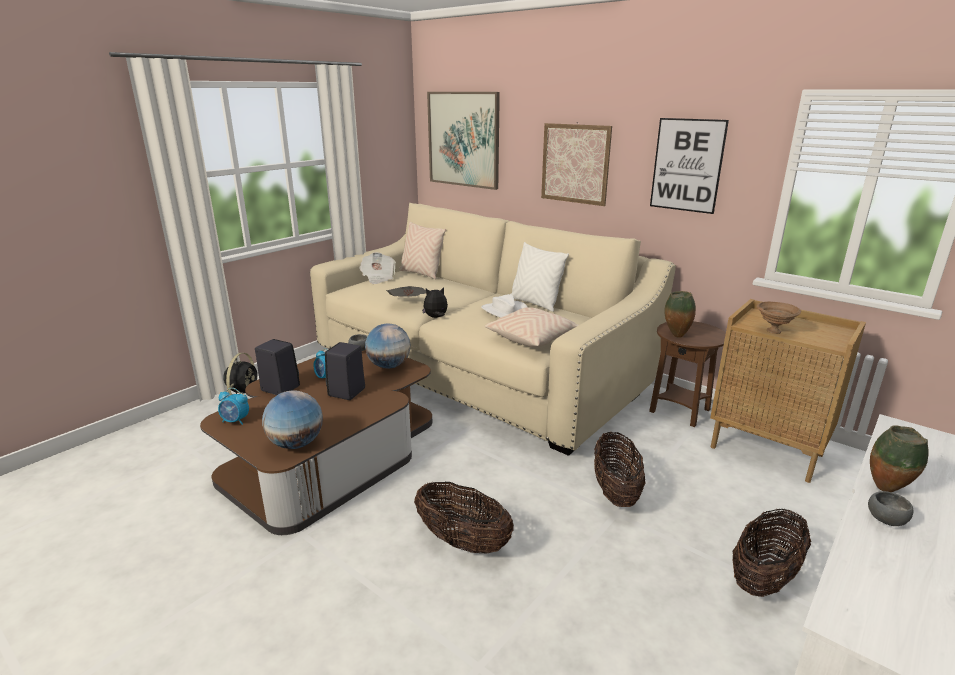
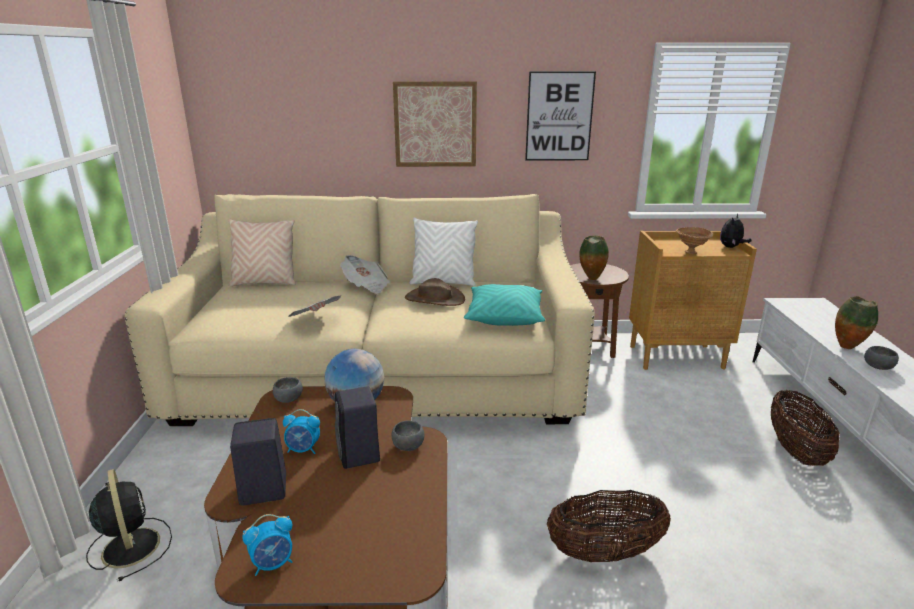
camera: 40 degrees left, 0 degrees up
globe [262,390,323,449] -> none
newspaper [359,252,396,284] -> newspaper moved to [340,255,390,294]
plush toy [422,287,448,318] -> plush toy moved to [720,213,752,248]
picture [427,92,500,190] -> none
white hat [481,294,527,318] -> brown hat [405,278,465,306]
beige pillow [485,307,578,348] -> turquoise pillow [464,284,545,326]
basket [594,432,645,507] -> none
none -> grey bowl [392,420,424,451]

